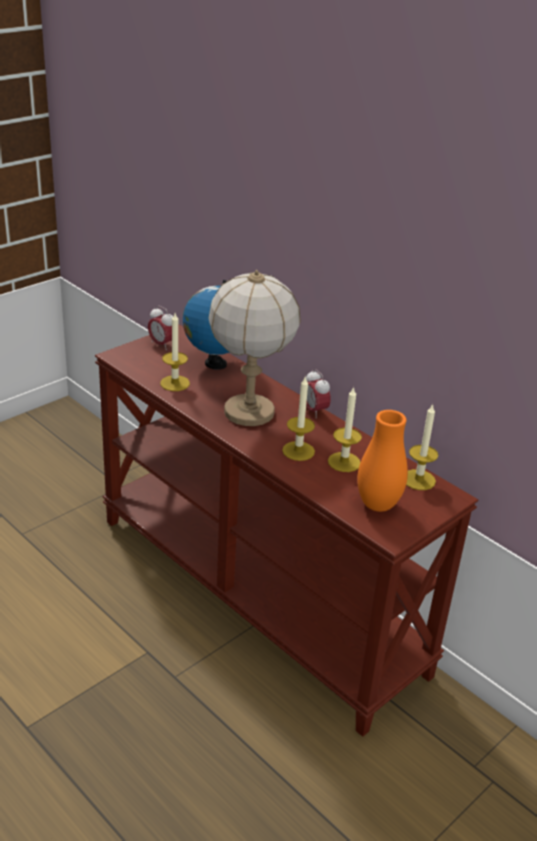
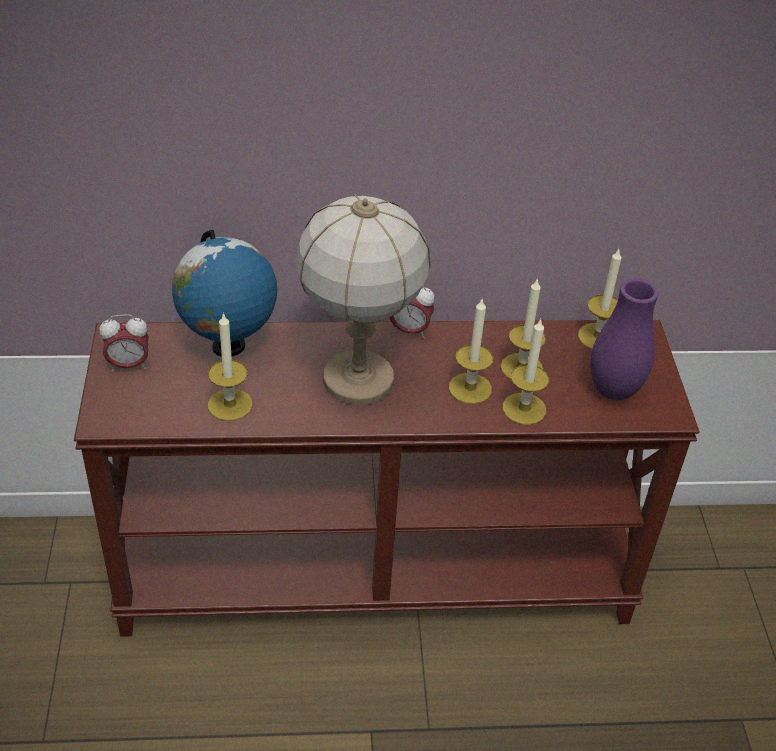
camera: 50 degrees left, 10 degrees up
orange vase [357,410,408,512] -> purple vase [590,278,659,400]
none -> candle [502,318,549,425]

